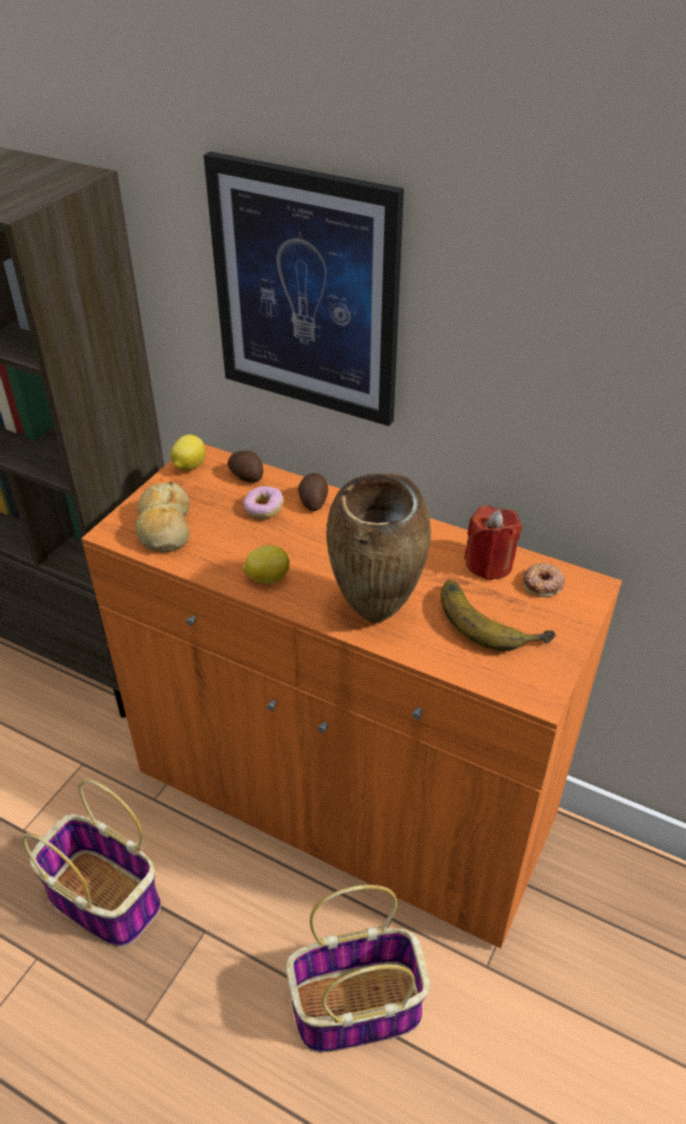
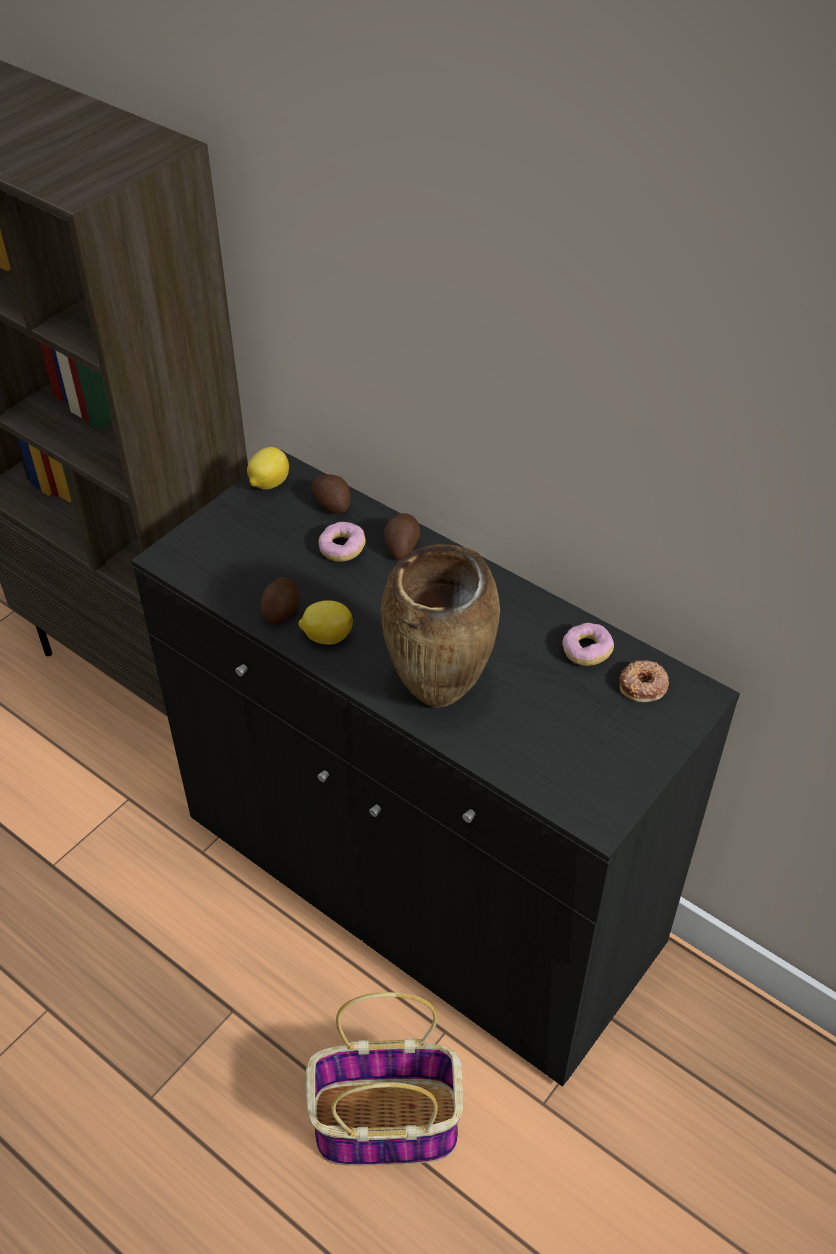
camera: 10 degrees right, 5 degrees up
basket [22,779,161,947] -> none
orange cabinet [81,444,622,949] -> black cabinet [131,450,740,1087]
bread [135,481,190,552] -> none
picture [204,151,404,426] -> none
banana [441,580,556,651] -> none
red candle [464,505,522,580] -> donut [562,623,614,666]
none -> potato [261,577,299,624]

